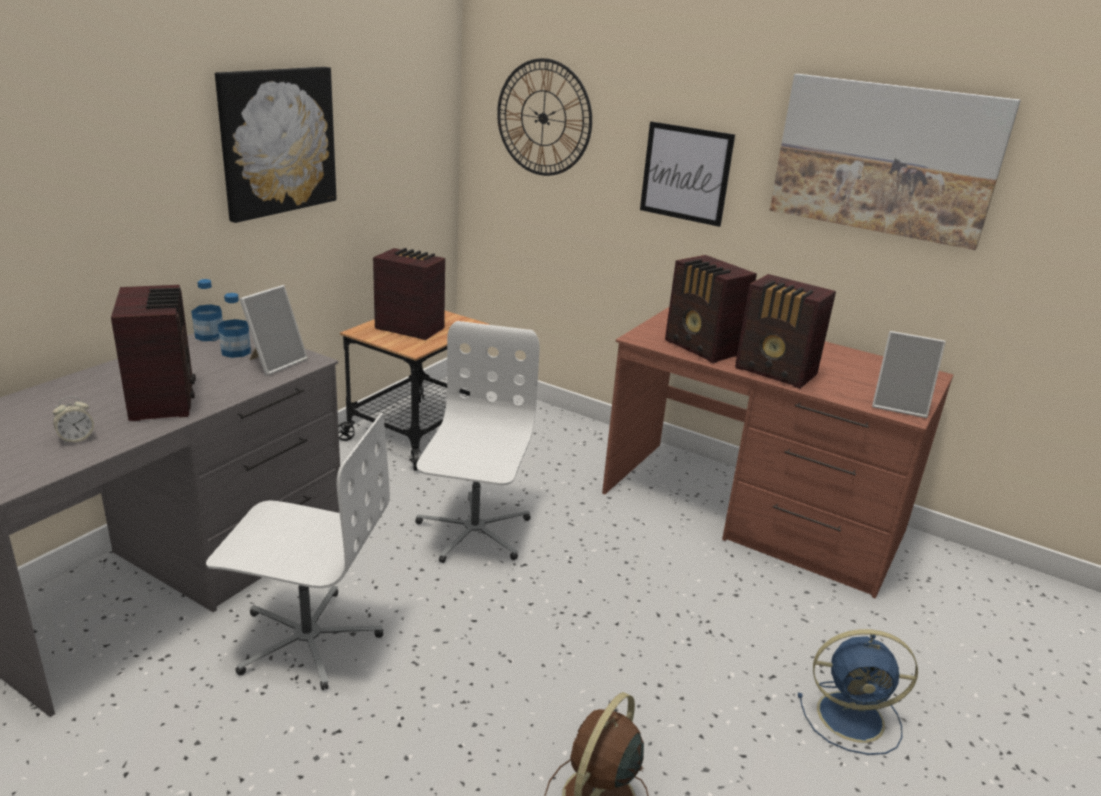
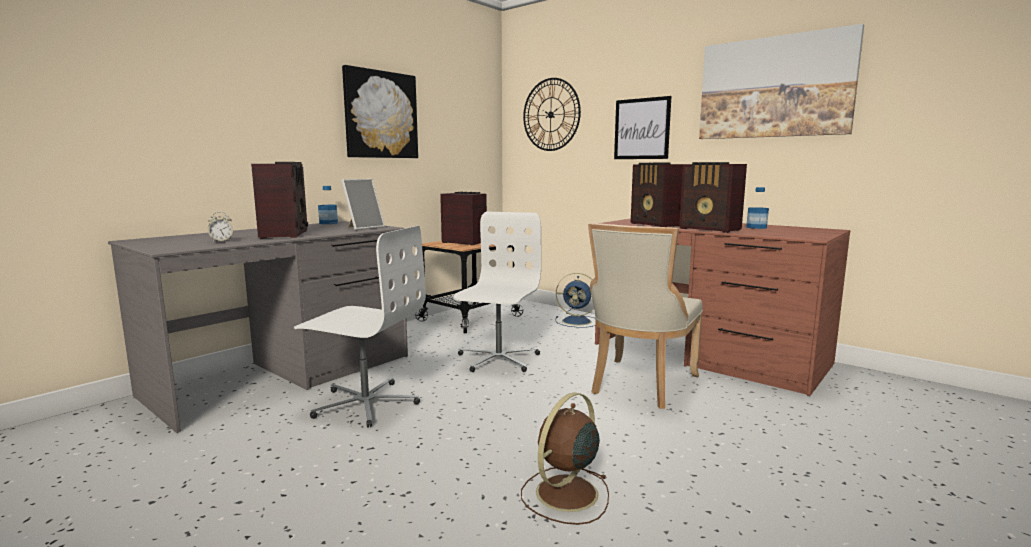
camera: 10 degrees right, 15 degrees down
bottle [218,293,251,358] -> bottle moved to [746,187,769,229]
blue fan [798,629,918,755] -> blue fan moved to [555,273,596,328]
picture frame [872,331,946,418] -> none
none -> beige chair [588,223,703,409]

